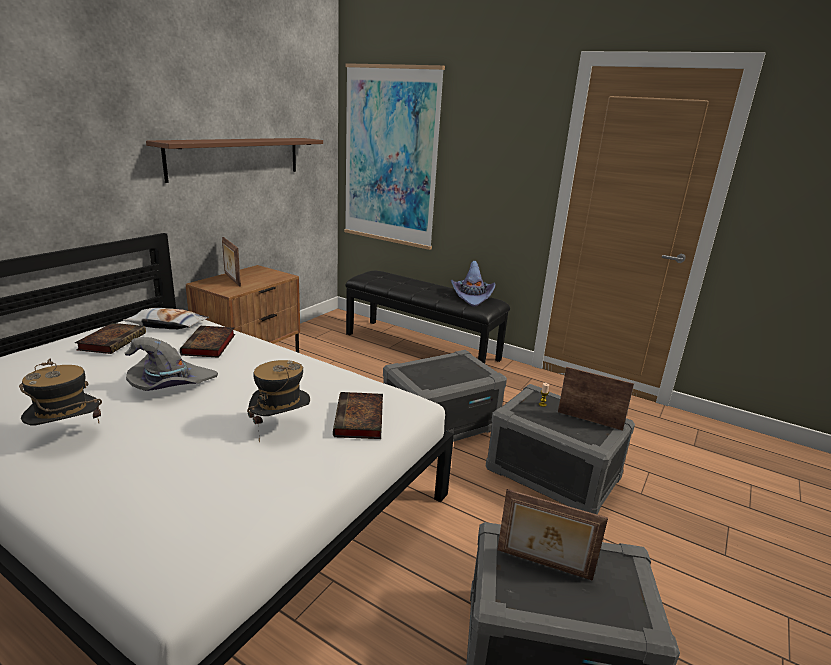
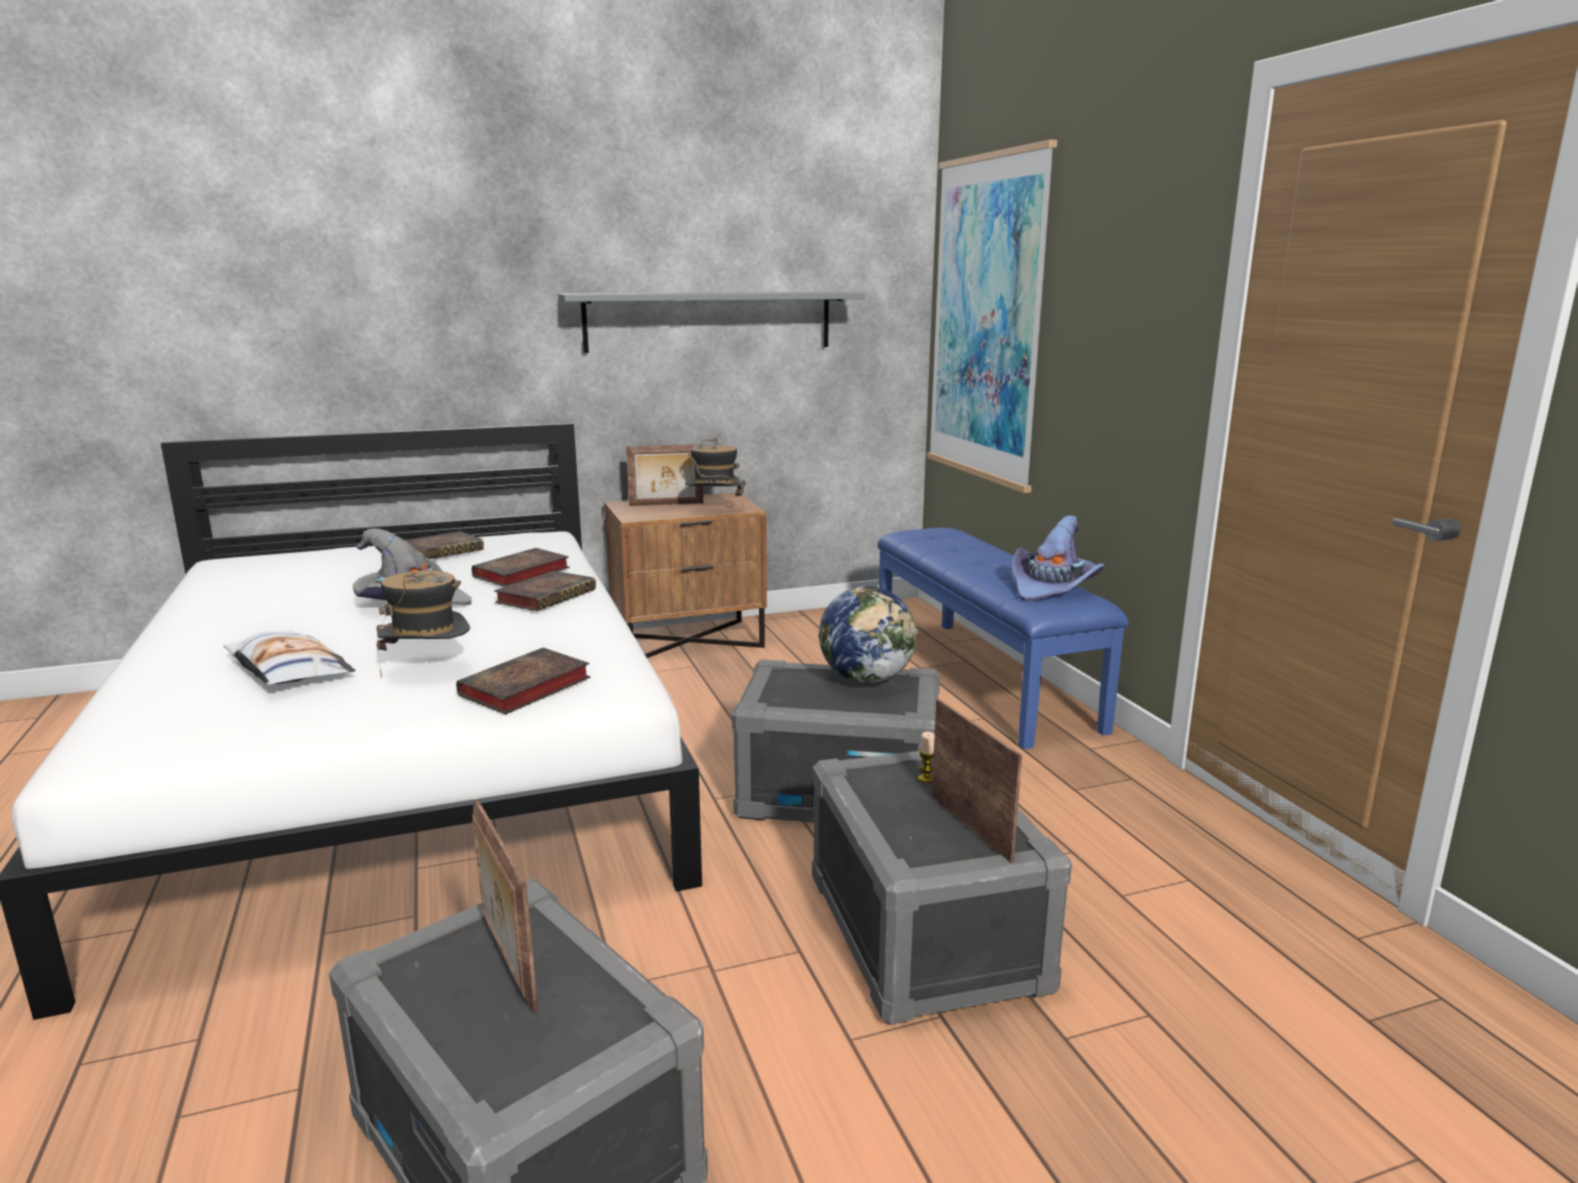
camera: 40 degrees right, 5 degrees down
hat [19,358,102,426] -> hat moved to [685,438,746,509]
pillow [123,308,209,329] -> pillow moved to [223,631,355,685]
brown shelf [146,138,323,183] -> grey shelf [558,292,865,353]
picture frame [222,237,241,287] -> picture frame turned 105 degrees counterclockwise [626,444,703,506]
black bench [345,271,510,364] -> blue bench [877,528,1129,749]
none -> book [494,571,596,611]
none -> globe [819,586,918,684]

